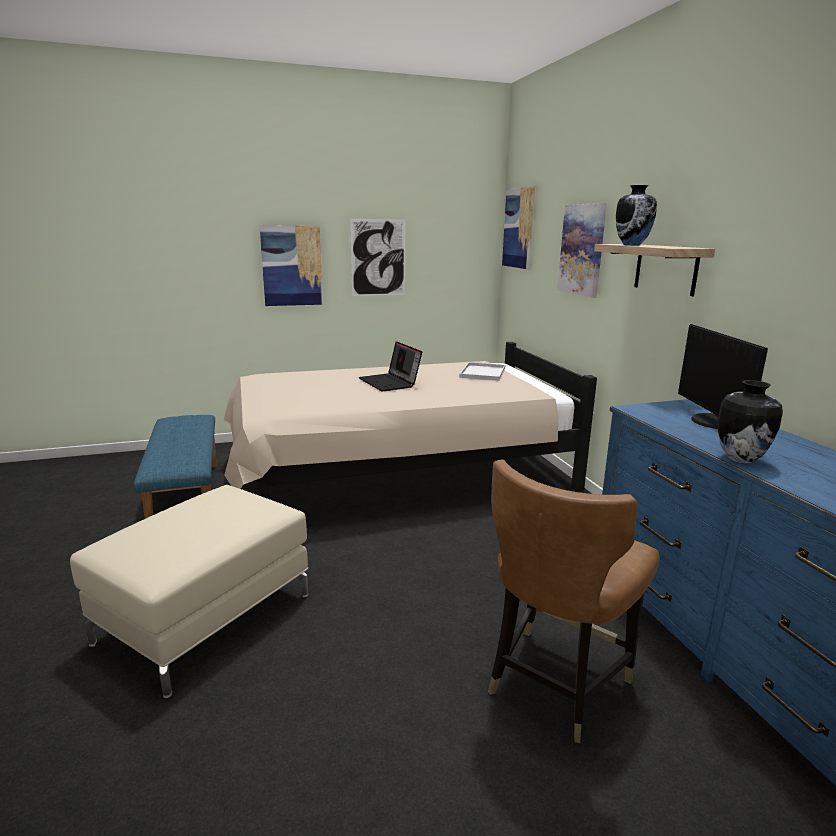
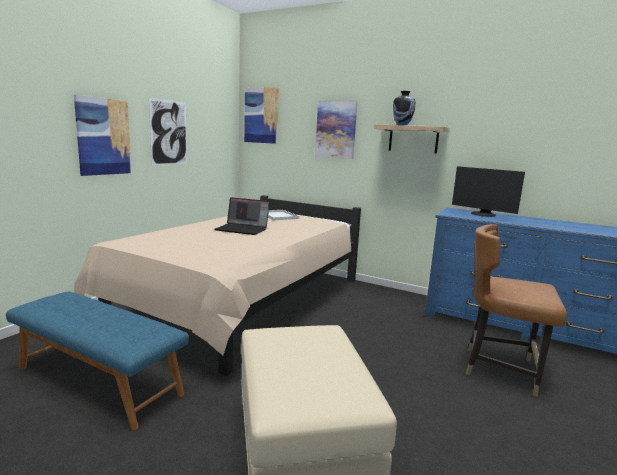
camera: 45 degrees left, 5 degrees down
brown chair [488,460,660,743] -> brown chair turned 120 degrees clockwise [465,224,567,396]
vase [718,380,783,464] -> none

